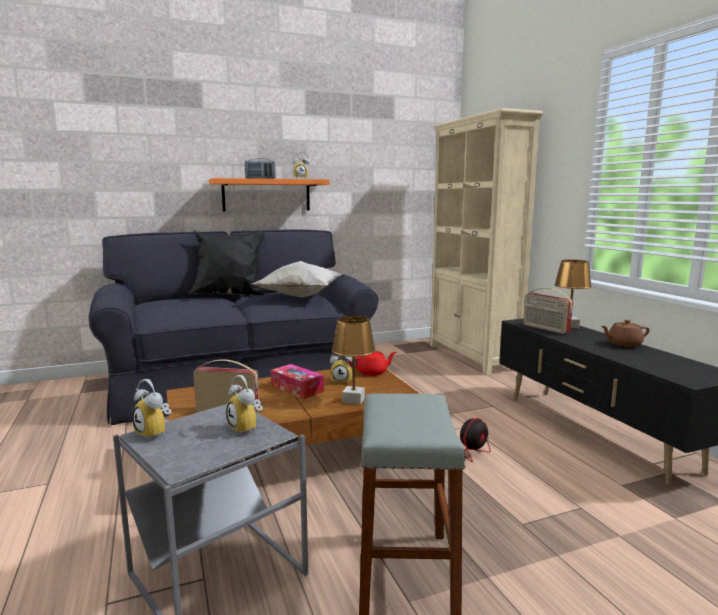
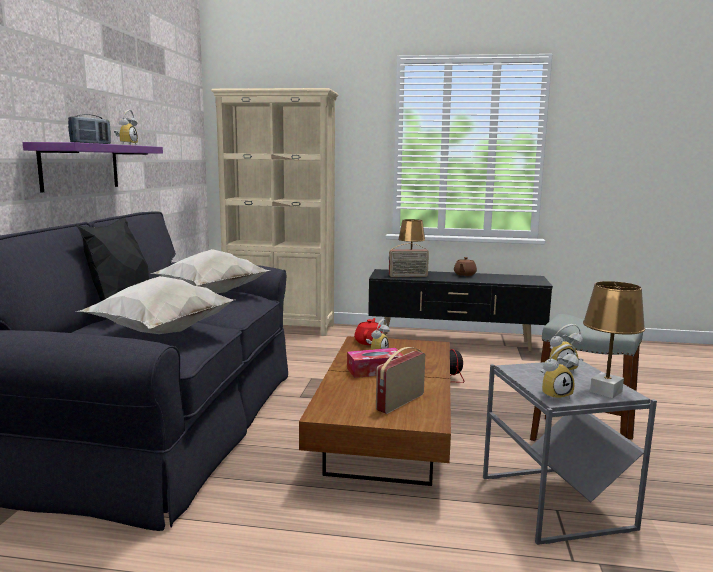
camera: 60 degrees left, 0 degrees up
orange shelf [209,178,330,211] -> purple shelf [23,142,163,192]
brown table lamp [332,316,375,405] -> brown table lamp moved to [583,281,645,398]
none -> white pillow [78,276,235,334]

